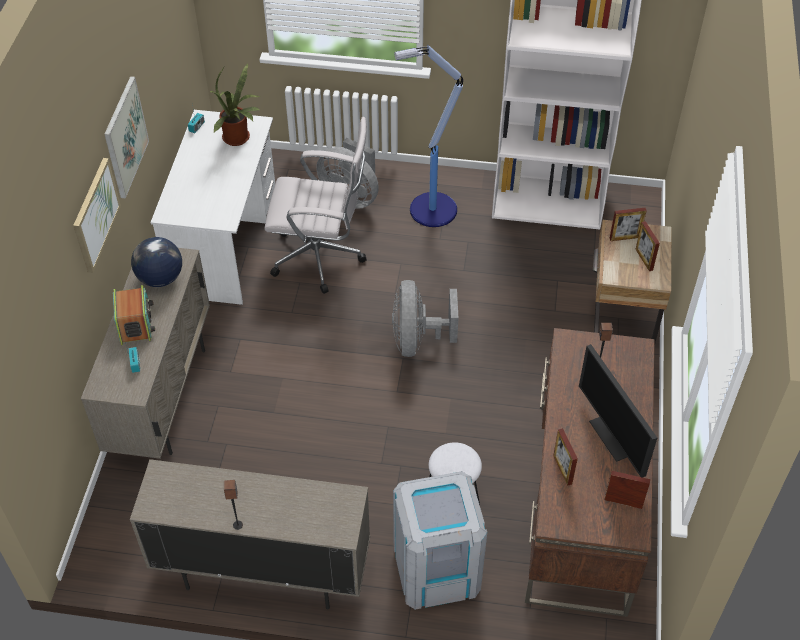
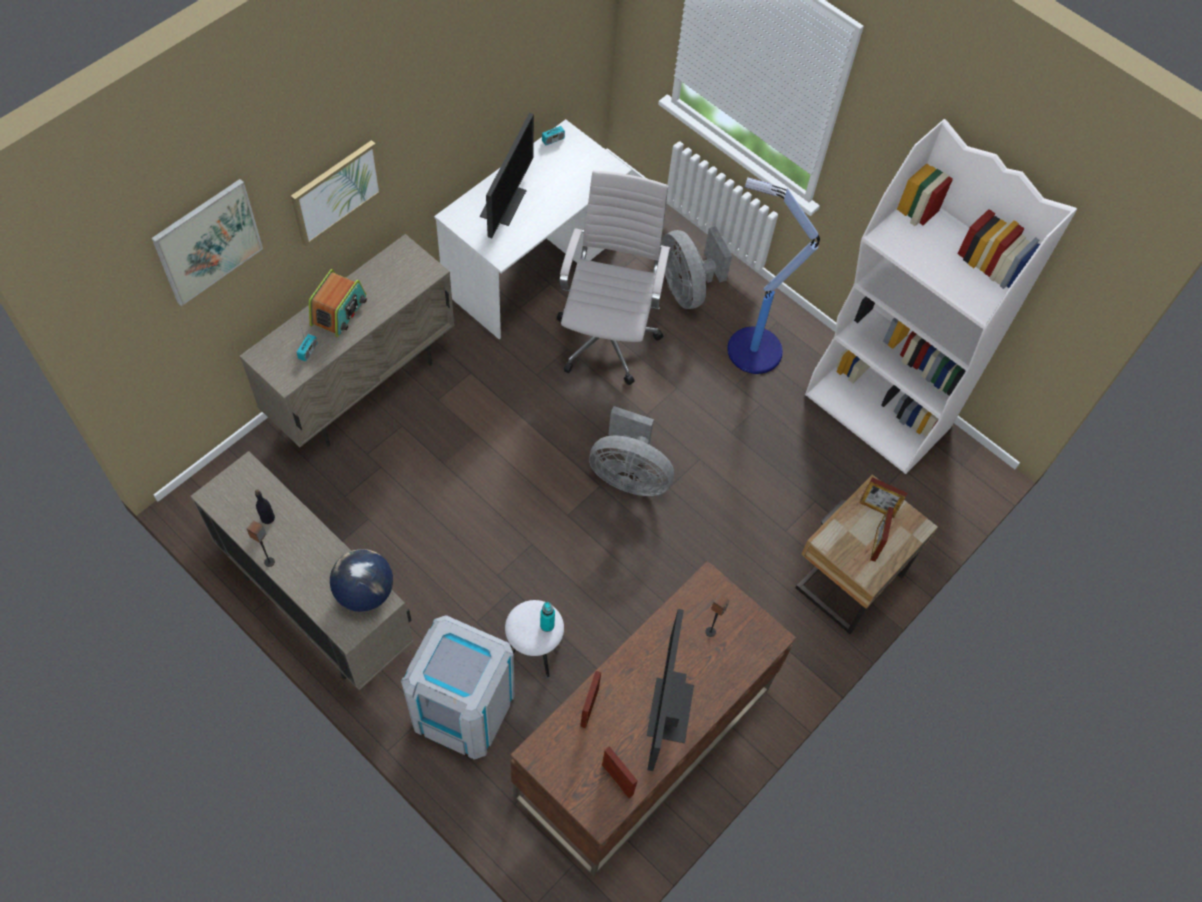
camera: 30 degrees right, 10 degrees up
picture [104,76,149,199] -> picture moved to [151,179,263,306]
globe [131,237,182,287] -> globe moved to [330,549,393,612]
potted plant [210,63,261,146] -> none
white office chair [265,117,367,294] -> white office chair turned 120 degrees counterclockwise [557,170,670,385]
grey fan [392,280,459,357] -> grey fan turned 105 degrees counterclockwise [589,406,674,496]
none -> black bottle [255,489,275,524]
none -> monitor [480,113,534,238]
none -> turquoise bottle [540,602,555,632]

